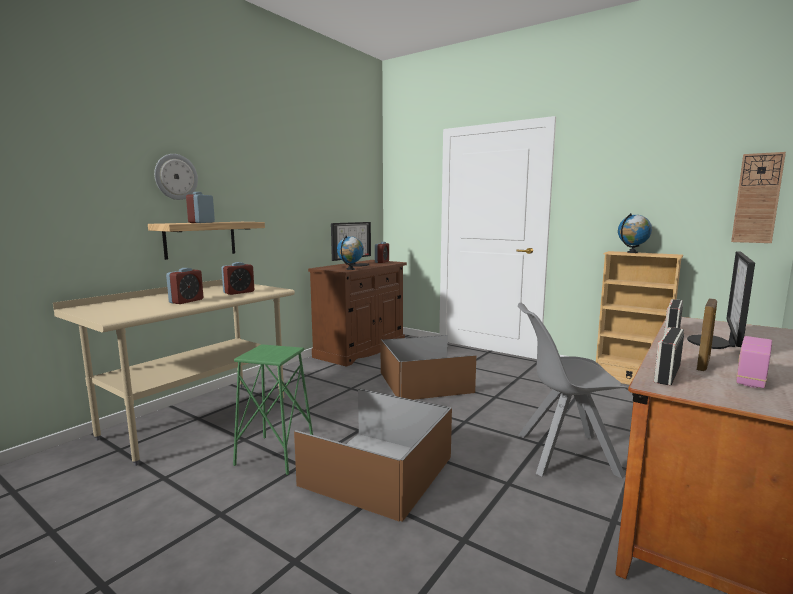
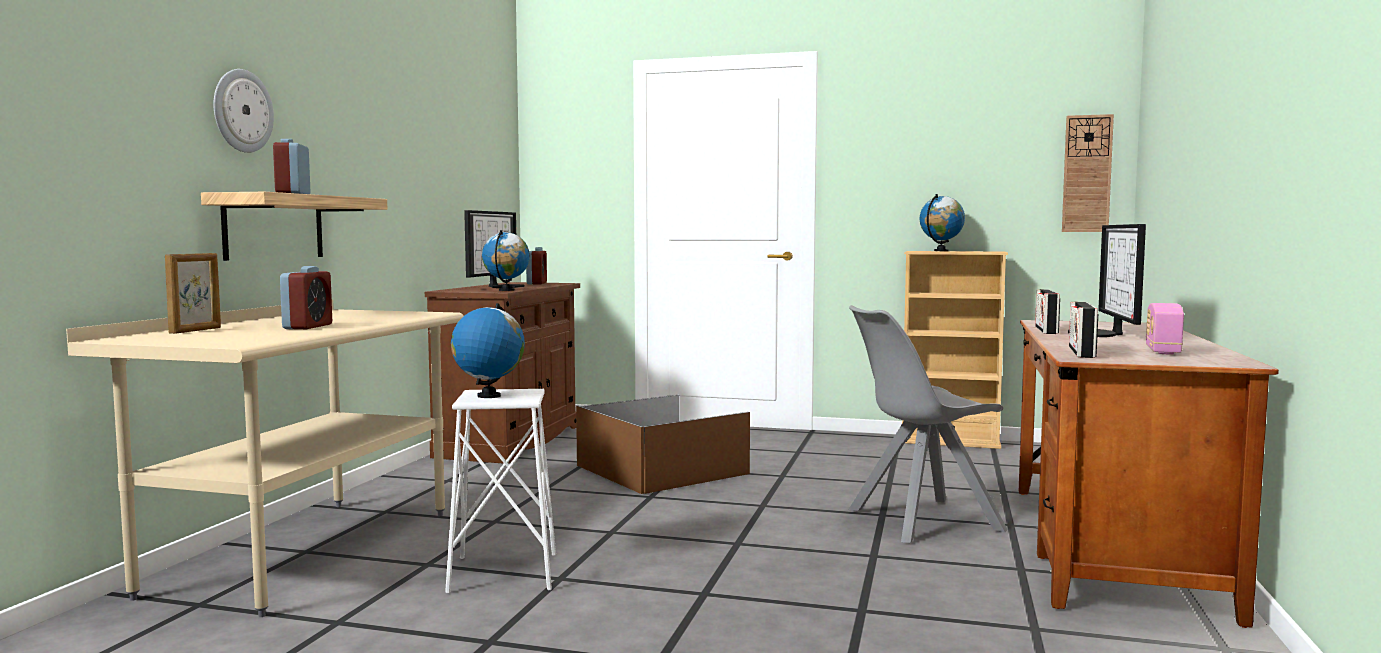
camera: 20 degrees left, 5 degrees down
alarm clock [221,262,254,295] -> none
green stool [233,344,313,475] -> white stool [445,389,556,593]
brown storage box [294,389,452,522] -> none
picture frame [697,298,717,371] -> picture frame moved to [165,253,221,334]
none -> globe [451,303,525,398]

